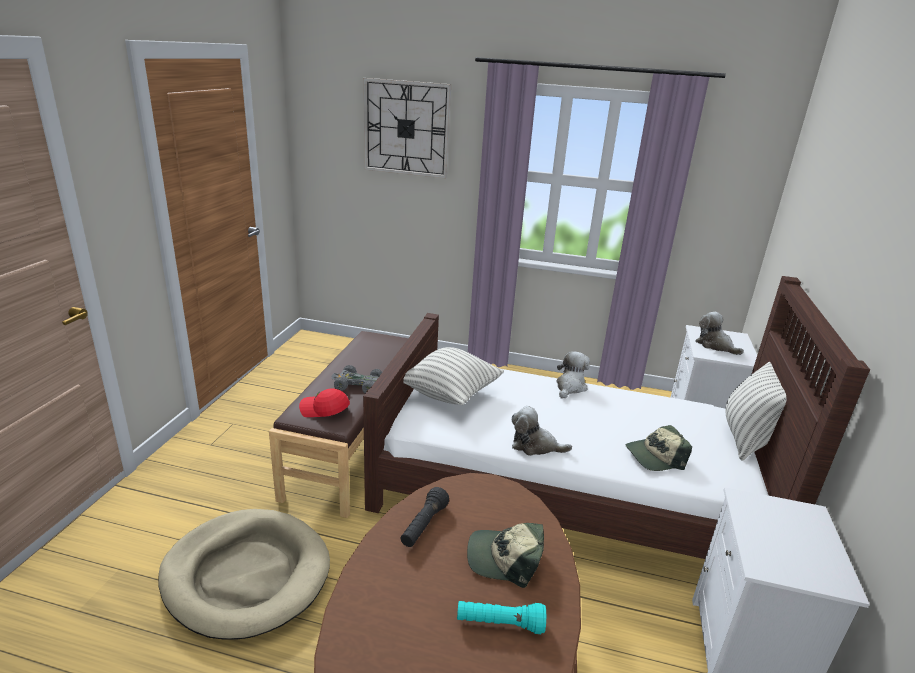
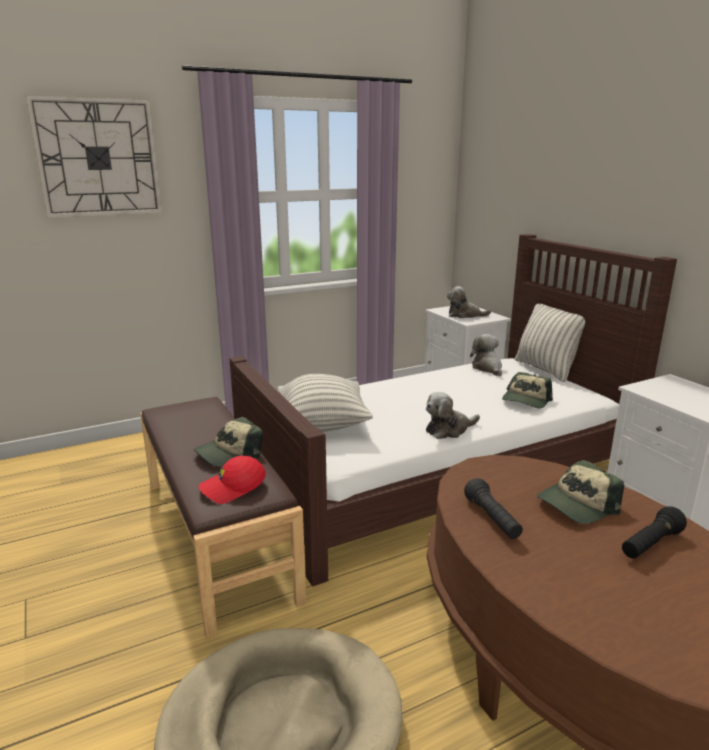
camera: 40 degrees left, 5 degrees down
grey toy car [331,365,382,393] -> cap [194,417,263,467]
turquoise flashlight [457,601,546,634] -> black flashlight [622,506,687,558]
plush toy [556,351,590,399] -> plush toy moved to [470,334,502,376]

